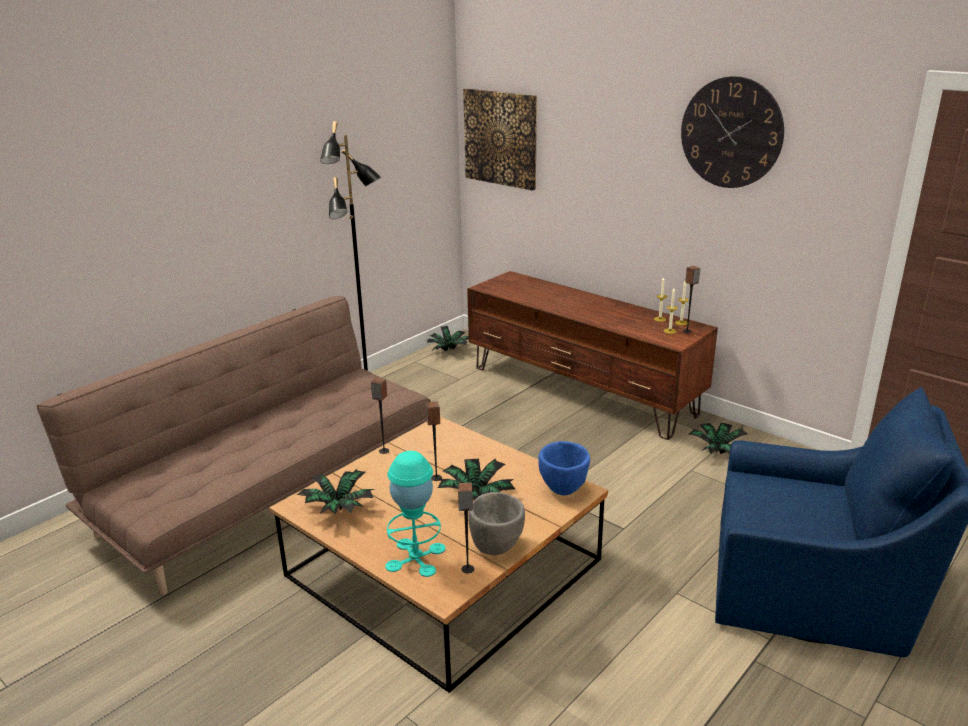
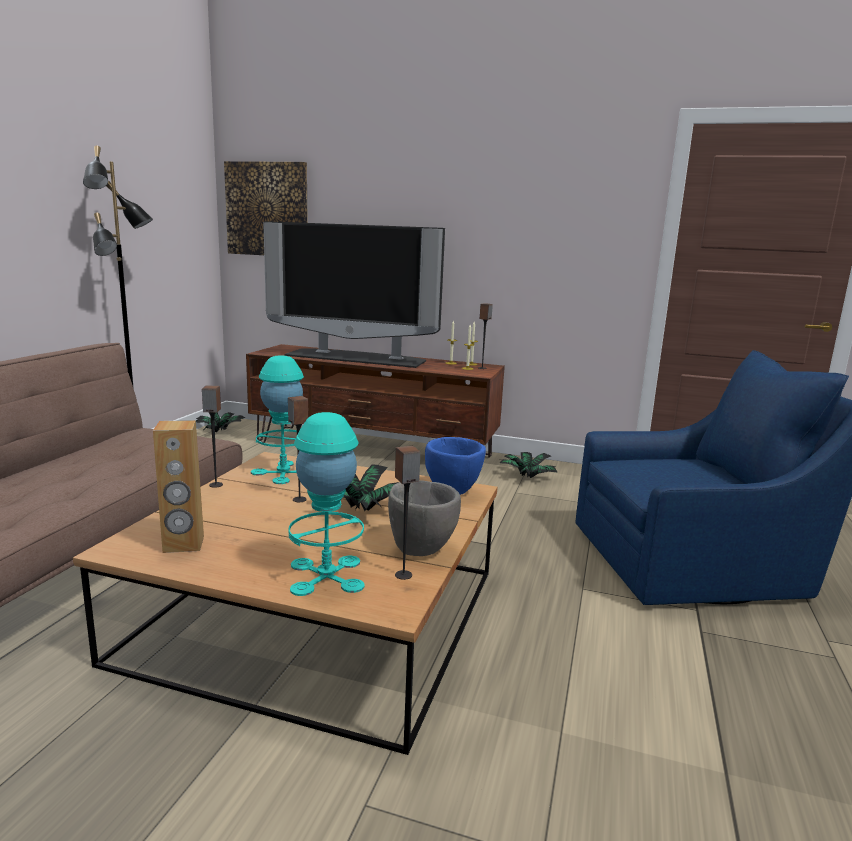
camera: 25 degrees left, 10 degrees down
potted plant [297,468,374,514] -> brown speaker [153,420,204,553]
wall clock [681,76,784,188] -> none
none -> turquoise table lamp [251,355,304,484]
none -> television [263,221,445,368]

